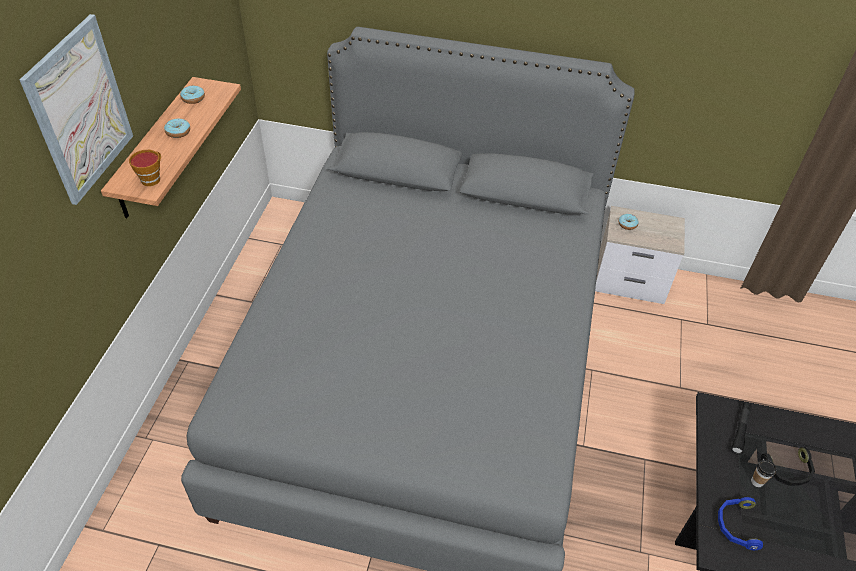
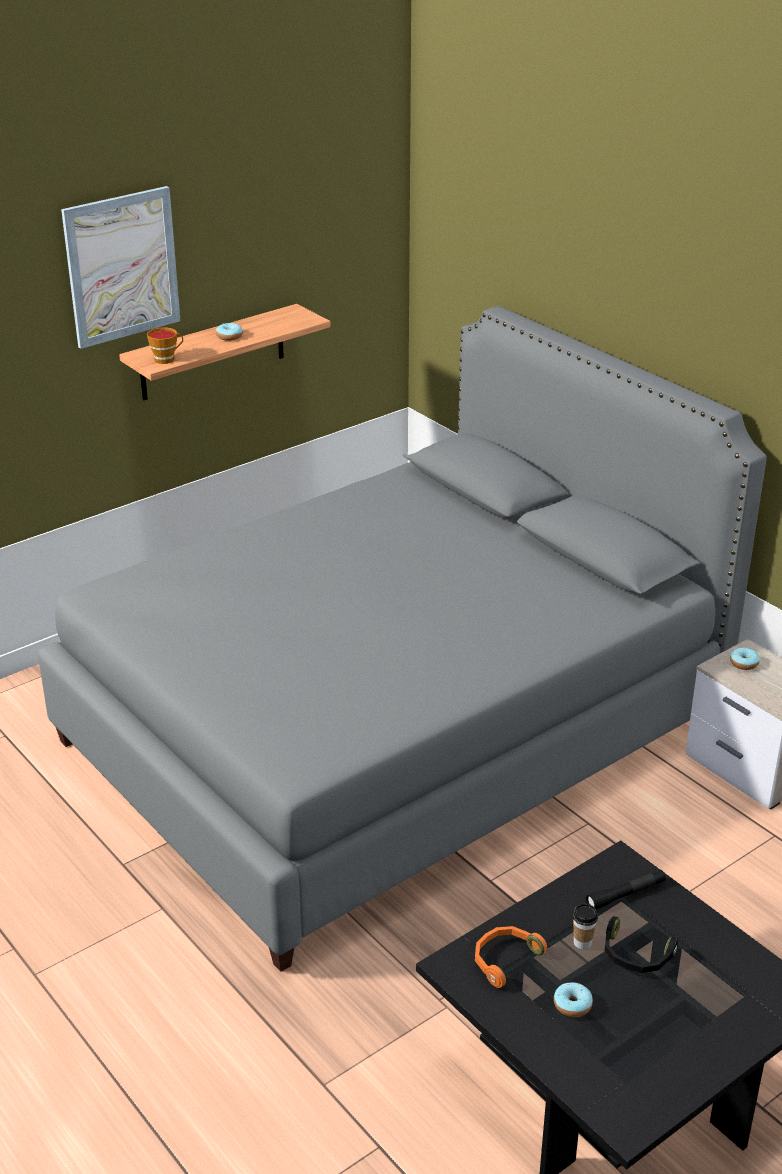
camera: 40 degrees right, 15 degrees down
donut [180,85,205,104] -> donut moved to [554,982,593,1017]
blue headphones [718,497,763,550] -> orange headphones [475,926,547,988]

